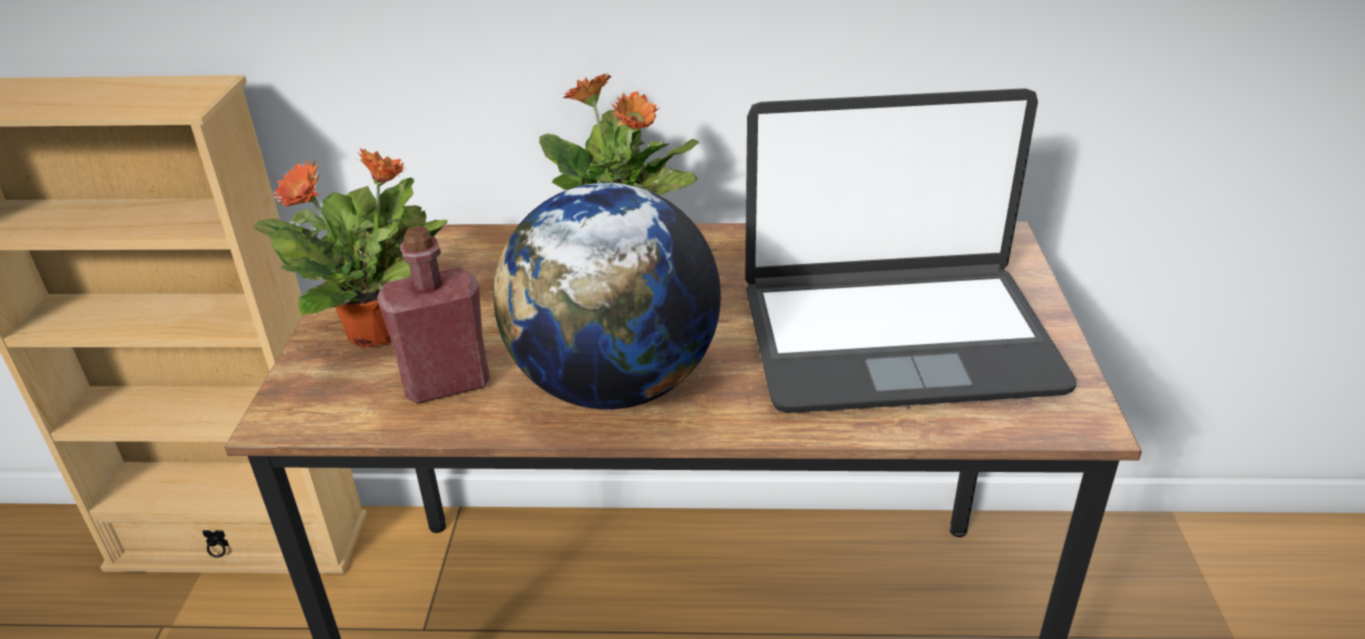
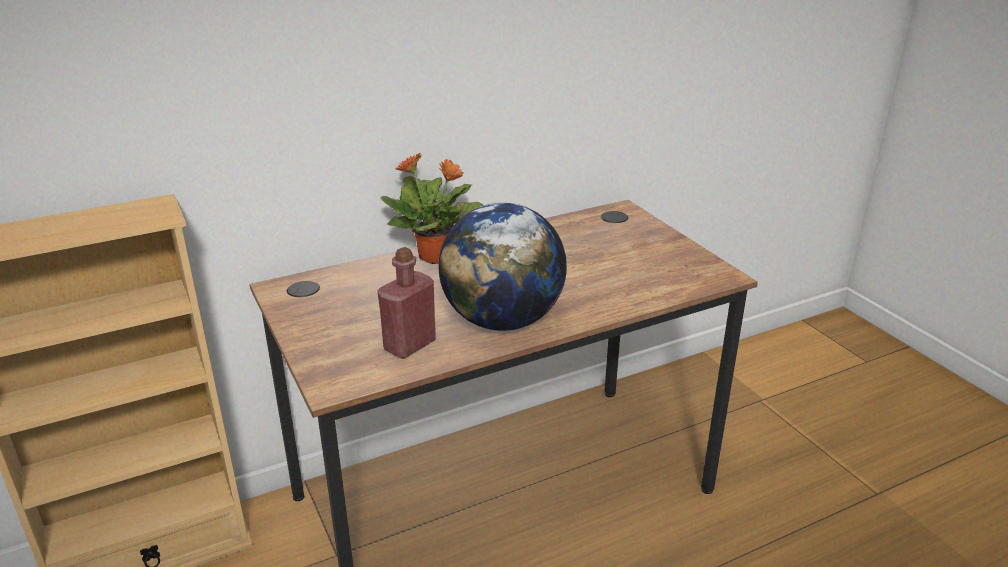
camera: 30 degrees left, 5 degrees down
potted plant [253,148,448,348] -> none
laptop [745,88,1076,413] -> none

